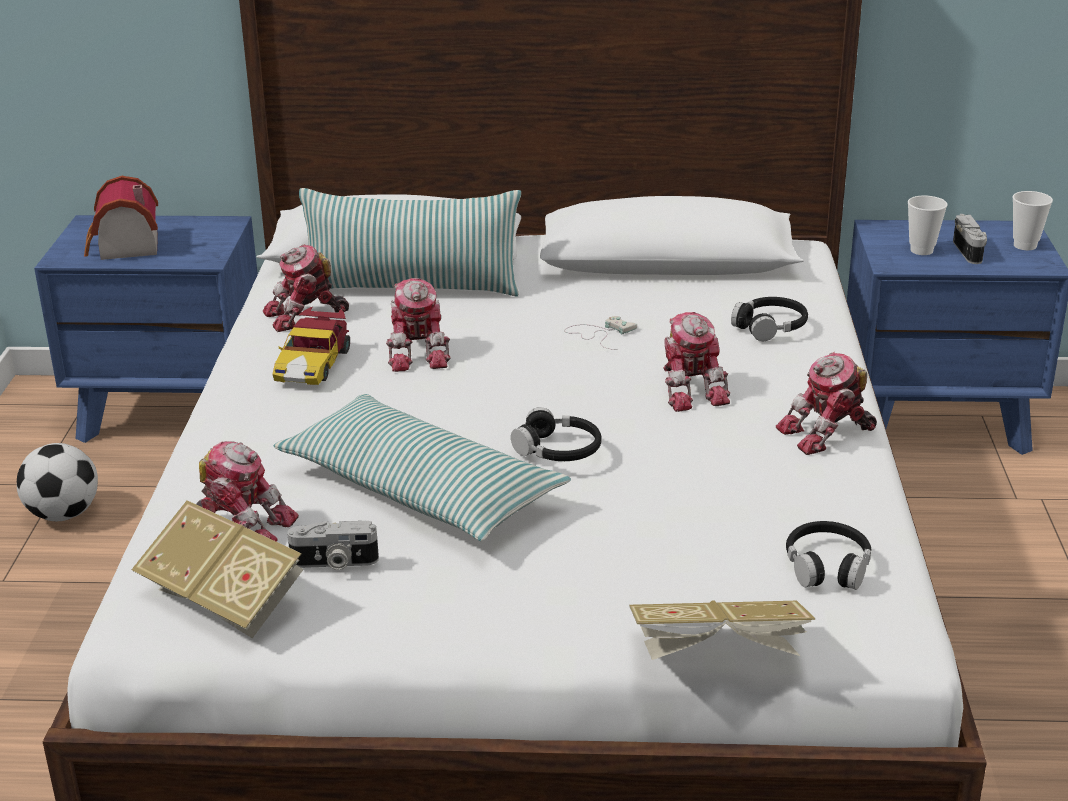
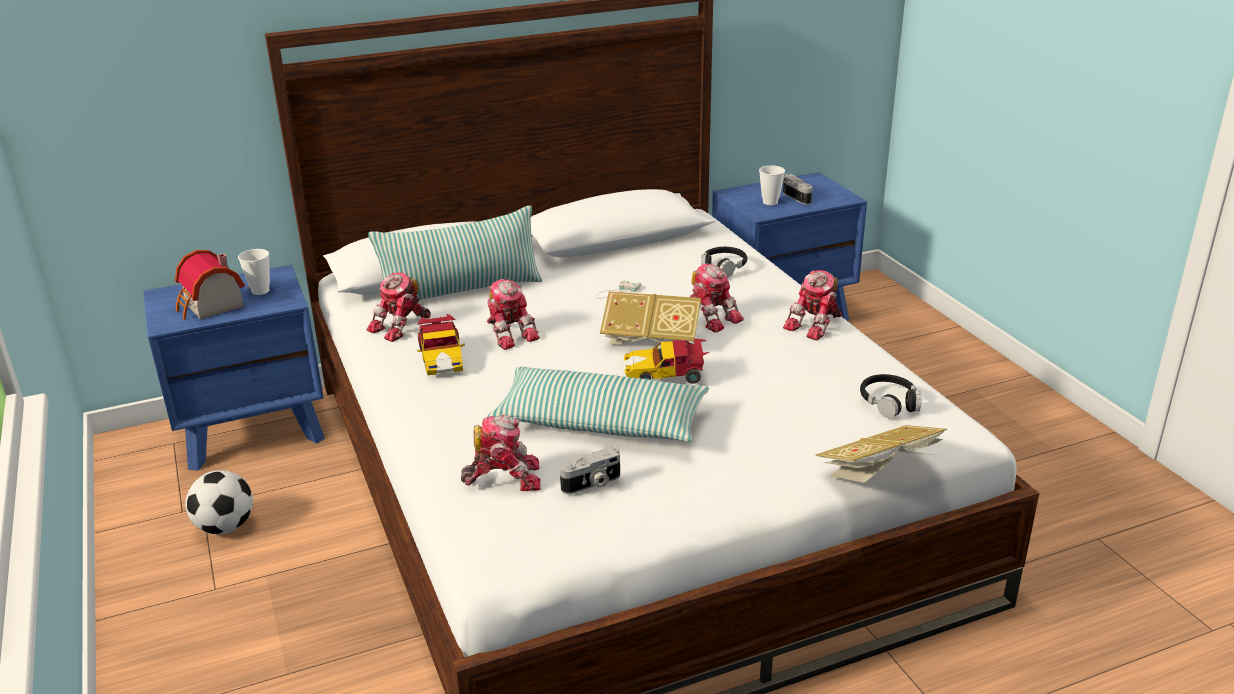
camera: 25 degrees left, 0 degrees up
book [131,500,304,638] -> book moved to [600,291,701,345]
black headphones [511,407,602,461] -> toy car [624,339,710,384]
cup [1013,191,1053,250] -> cup moved to [238,249,270,295]

